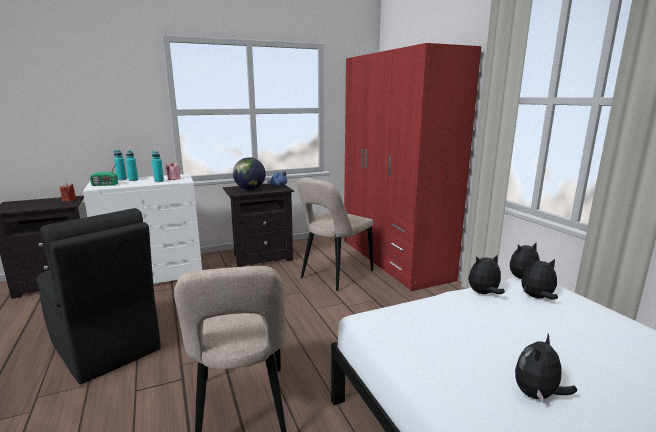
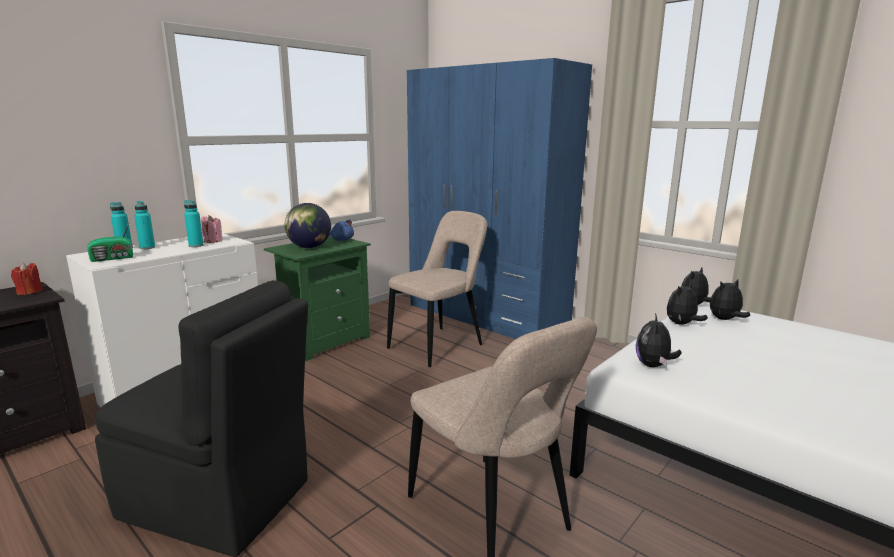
camera: 25 degrees left, 0 degrees up
black nightstand [223,183,294,267] -> green nightstand [264,236,371,361]
beige chair [297,178,373,291] -> beige chair turned 150 degrees counterclockwise [387,211,487,367]
red wardrobe [344,43,482,291] -> blue wardrobe [407,58,592,339]
plush toy [515,334,577,403] -> plush toy moved to [636,313,682,367]

